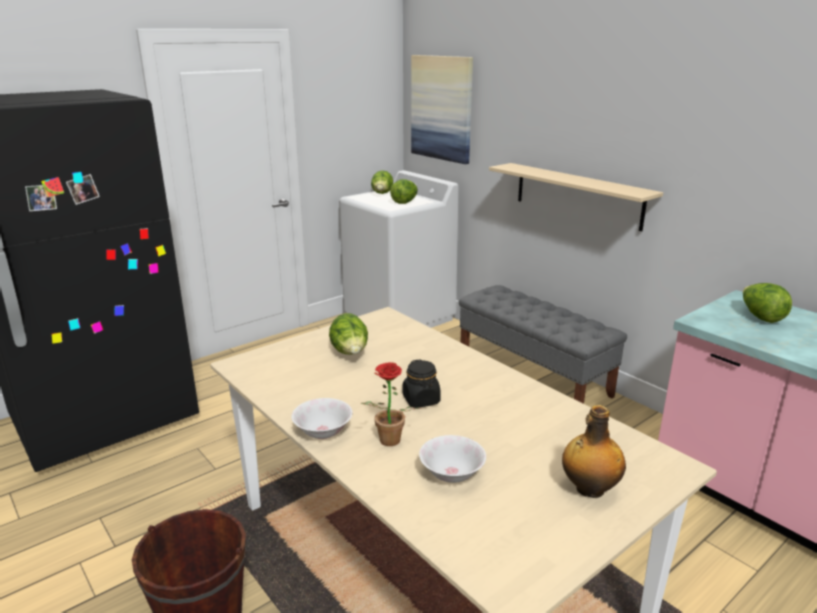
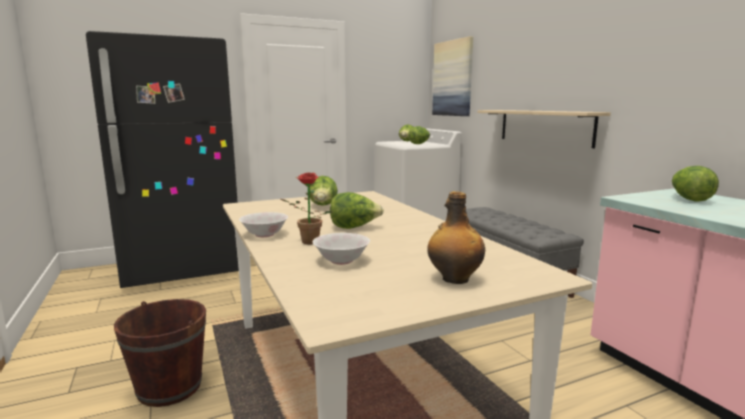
camera: 15 degrees right, 10 degrees down
black jar [403,359,441,408] -> lettuce [330,192,384,229]

